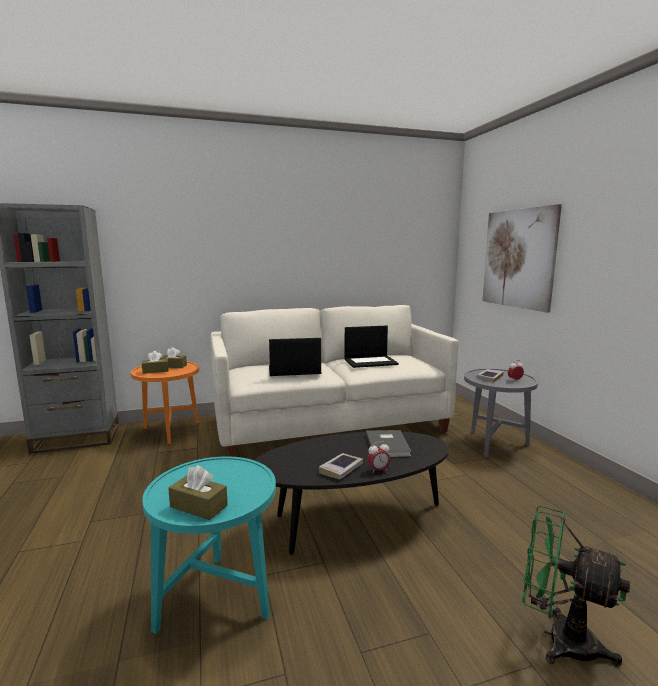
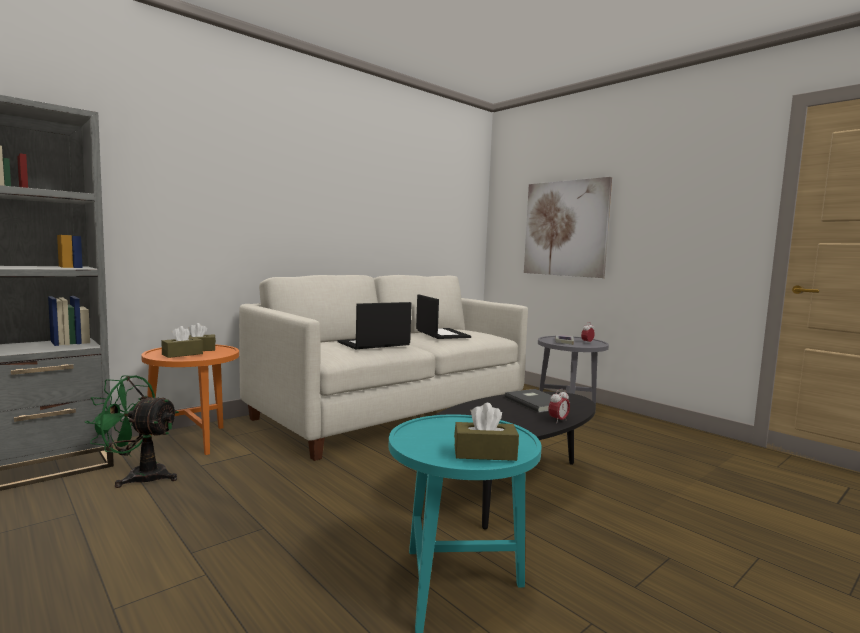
camera: 25 degrees left, 5 degrees down
book [319,453,363,479] -> none
laptop [344,326,399,368] -> laptop turned 75 degrees counterclockwise [416,294,471,339]
green fan [522,506,630,666] -> green fan moved to [85,375,179,488]

